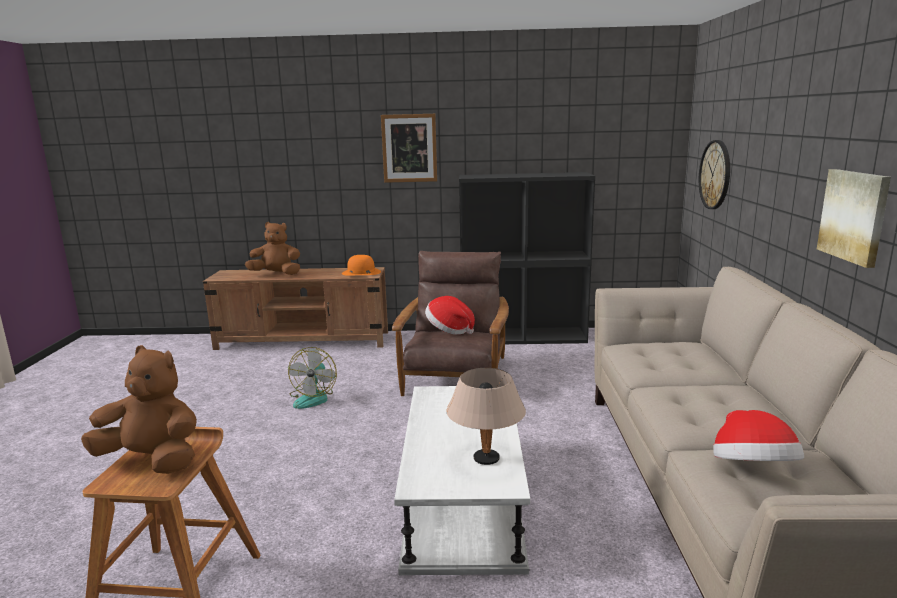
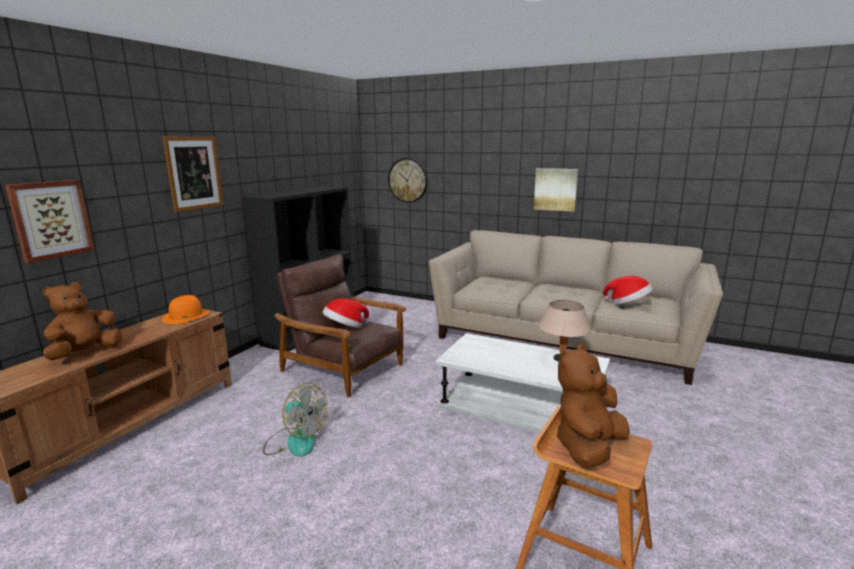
camera: 65 degrees left, 0 degrees up
none -> picture [5,180,94,263]

